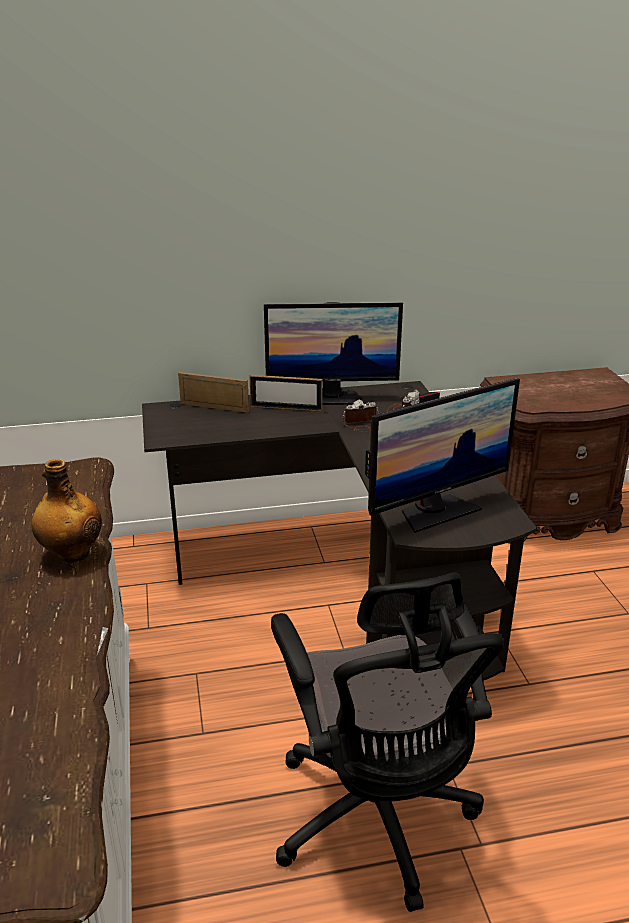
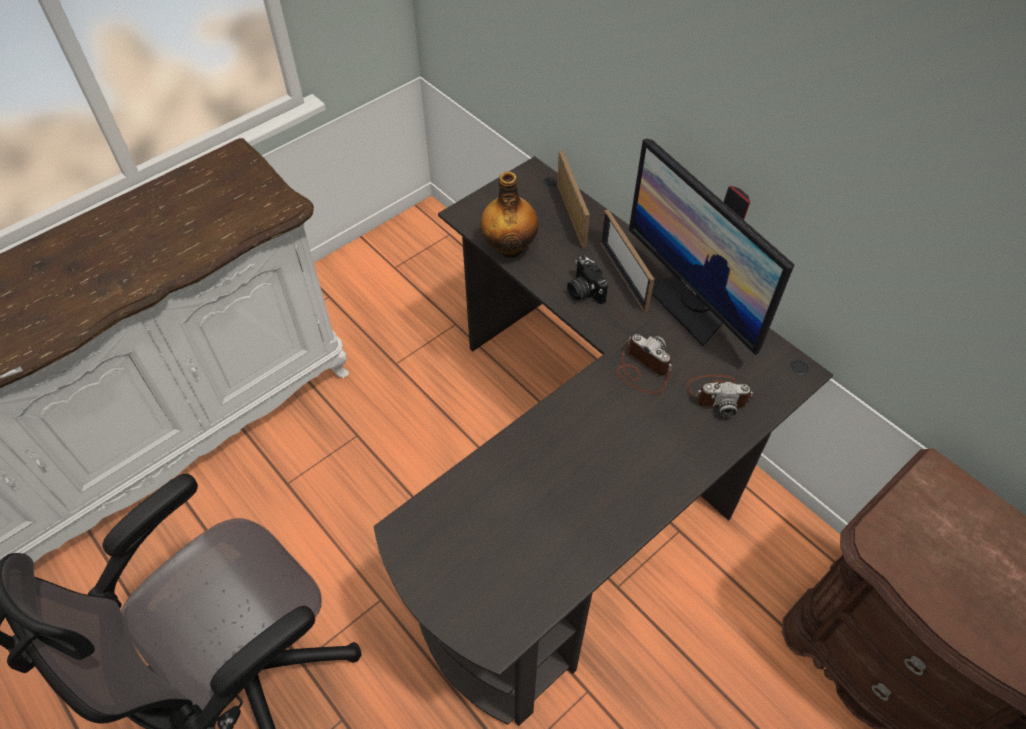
camera: 60 degrees right, 25 degrees up
bottle [32,459,102,563] -> bottle moved to [480,171,539,258]
monitor [365,378,520,533] -> none
none -> camera [567,255,608,304]

